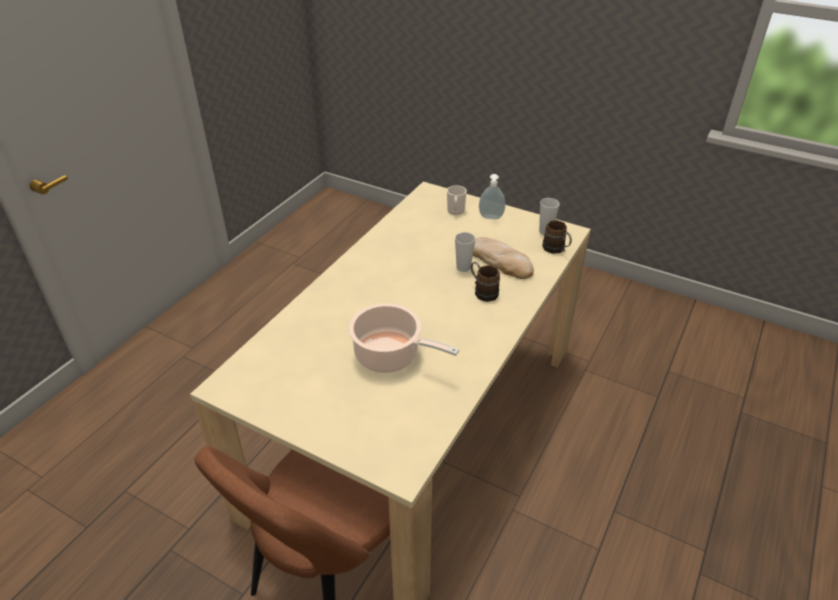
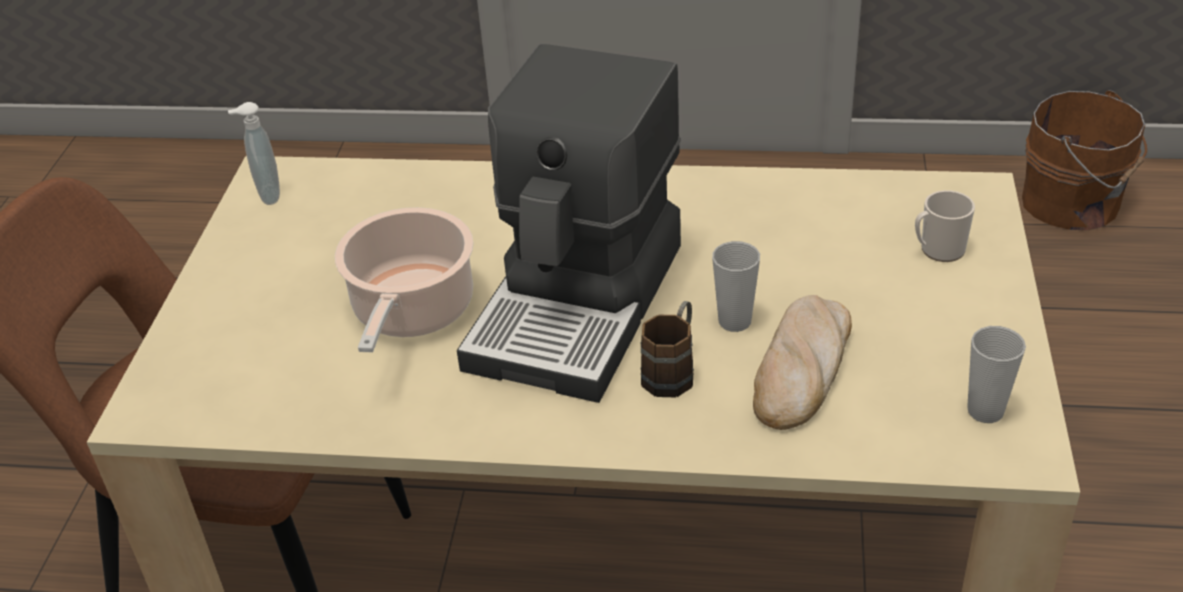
camera: 70 degrees right, 0 degrees up
soap dispenser [479,174,505,219] -> soap dispenser moved to [228,102,280,205]
brown mug [542,220,572,254] -> none
none -> coffee machine [457,44,681,403]
none -> brown bucket [1022,90,1147,231]

